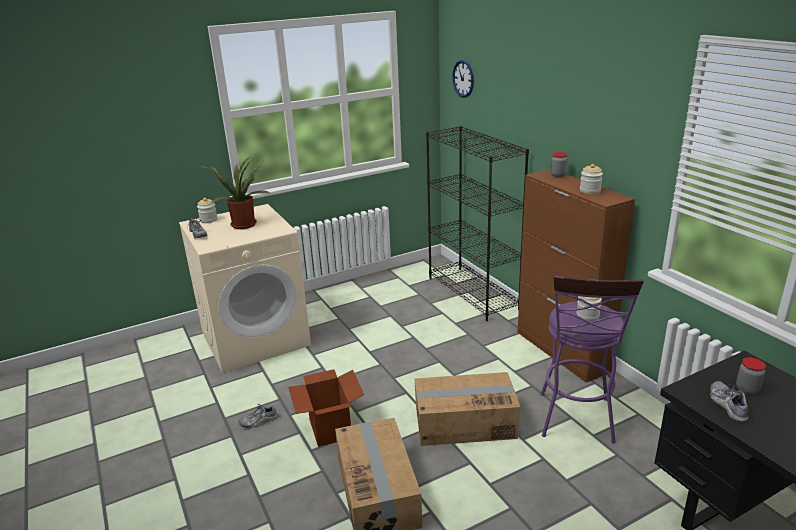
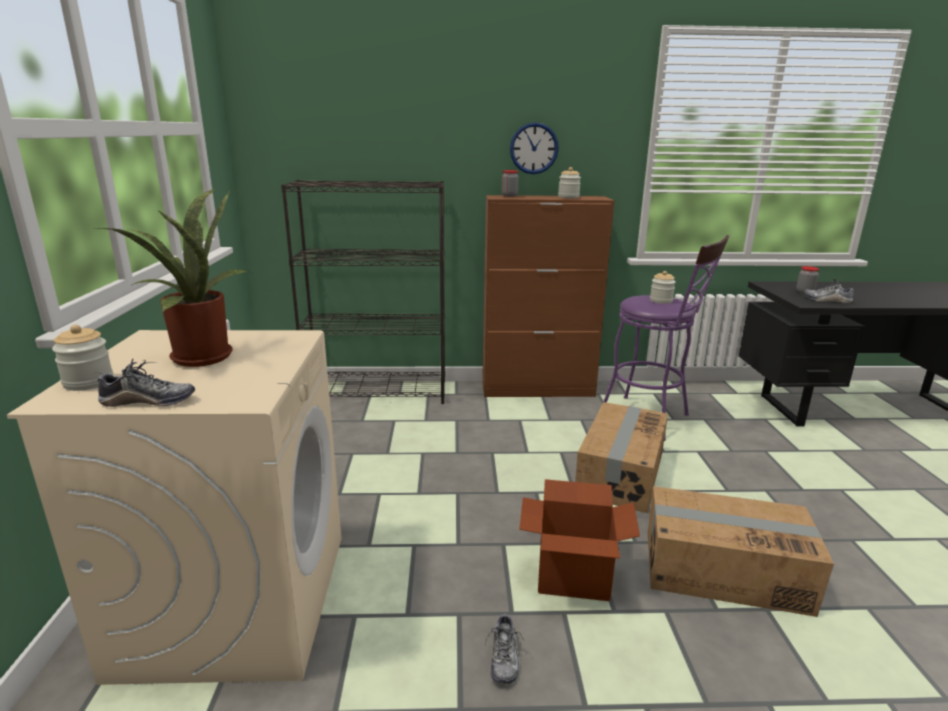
camera: 65 degrees left, 5 degrees down
wall clock [452,60,474,98] -> wall clock moved to [510,122,559,174]

